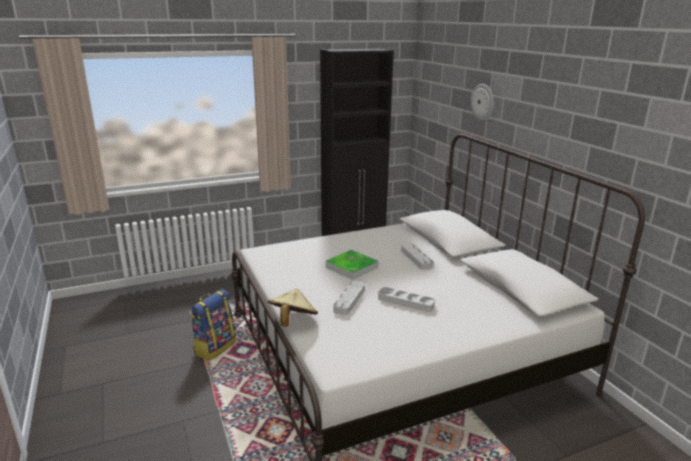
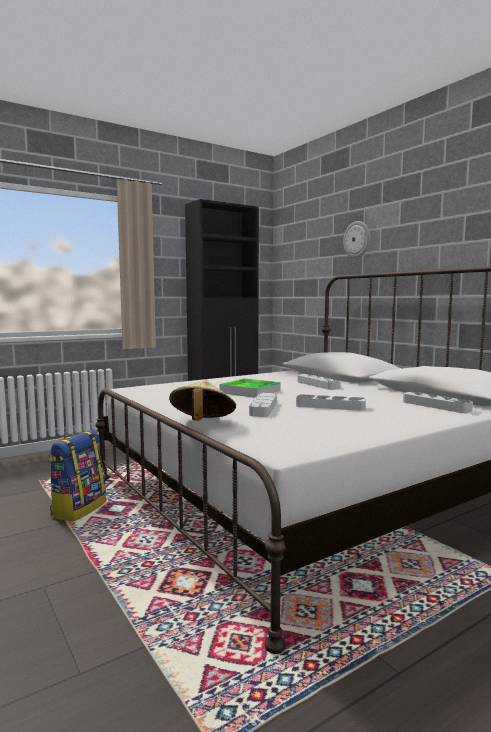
camera: 10 degrees left, 15 degrees down
none -> grey tray [403,392,473,413]

